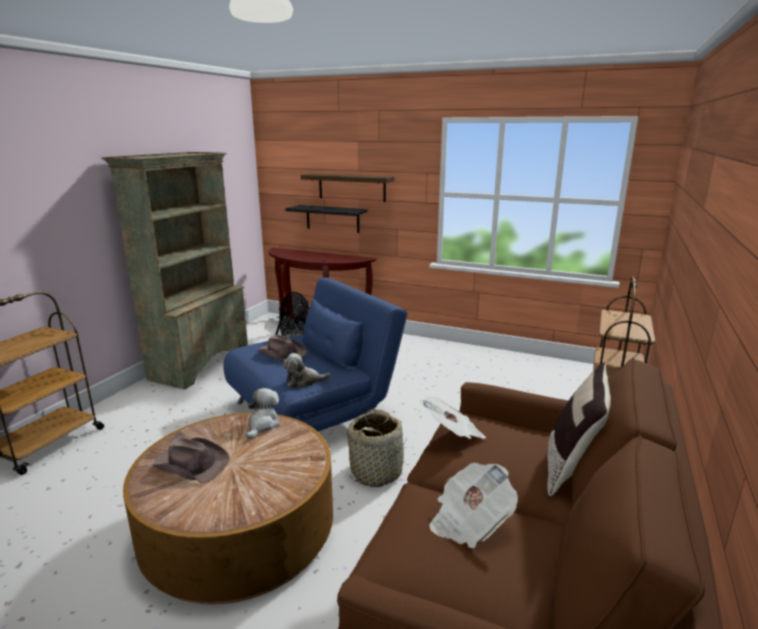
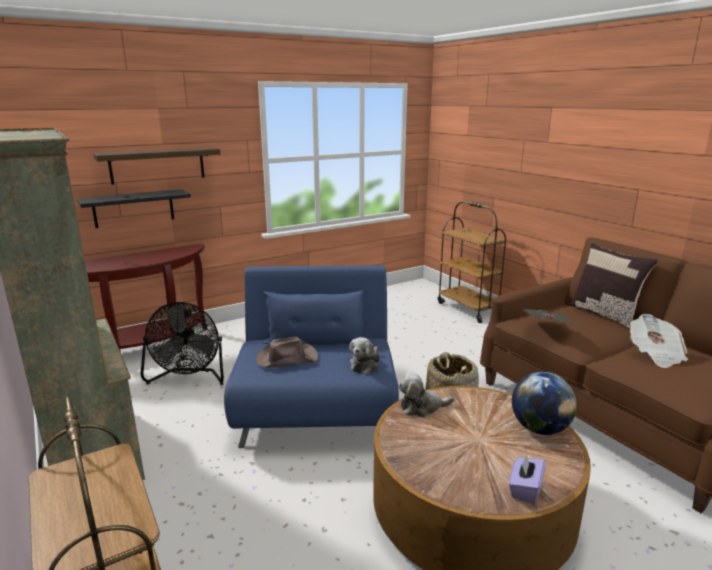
camera: 55 degrees left, 0 degrees up
brown hat [153,436,230,483] -> none
plush toy [246,388,280,440] -> plush toy turned 60 degrees counterclockwise [398,373,454,417]
none -> purple tissue box [509,454,546,504]
none -> globe [512,372,577,435]

